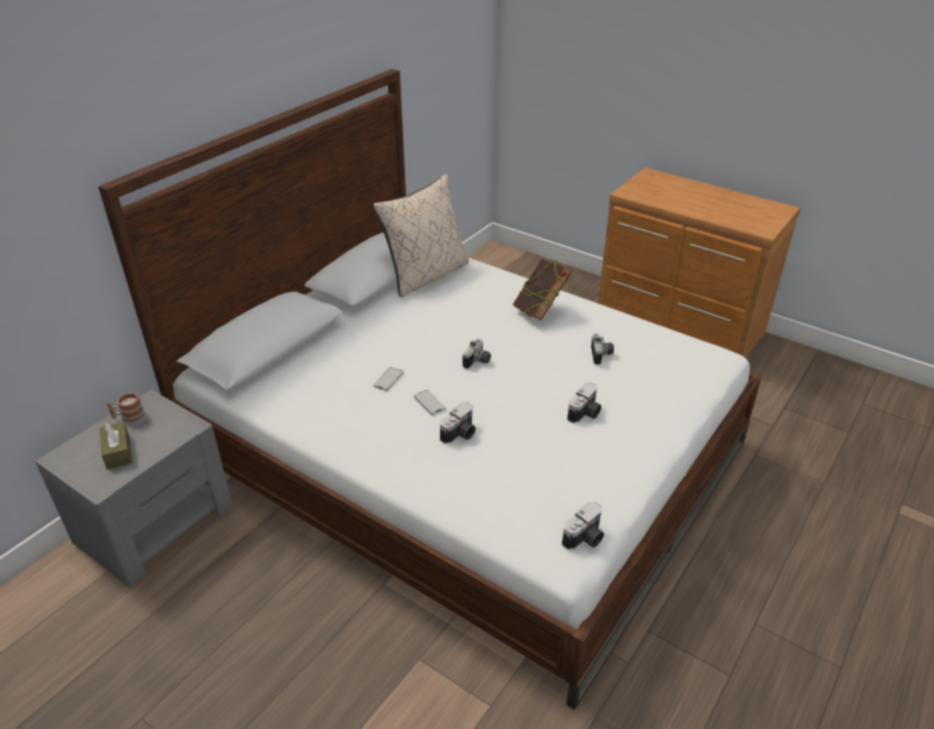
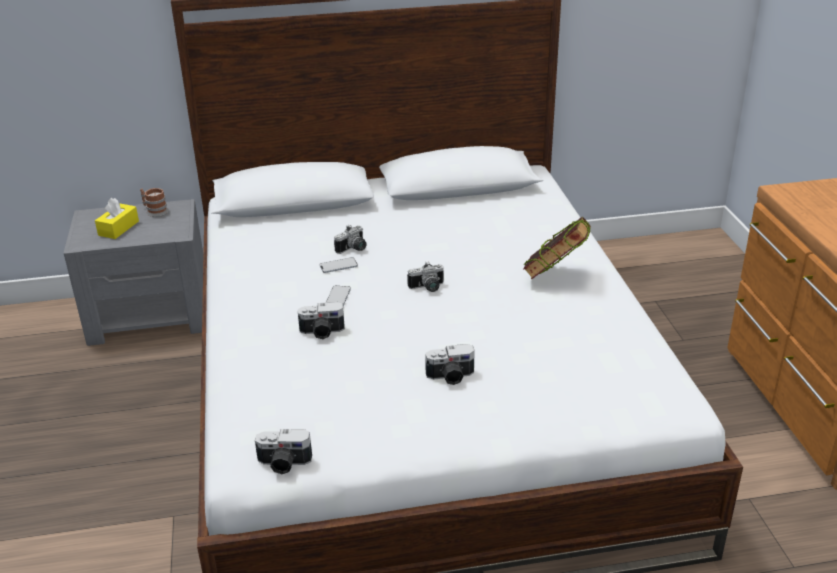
camera: 45 degrees right, 5 degrees down
brown tissue box [100,422,132,470] -> yellow tissue box [95,198,139,239]
beige pillow [373,174,469,297] -> none
camera [591,333,614,365] -> camera moved to [334,225,367,254]

